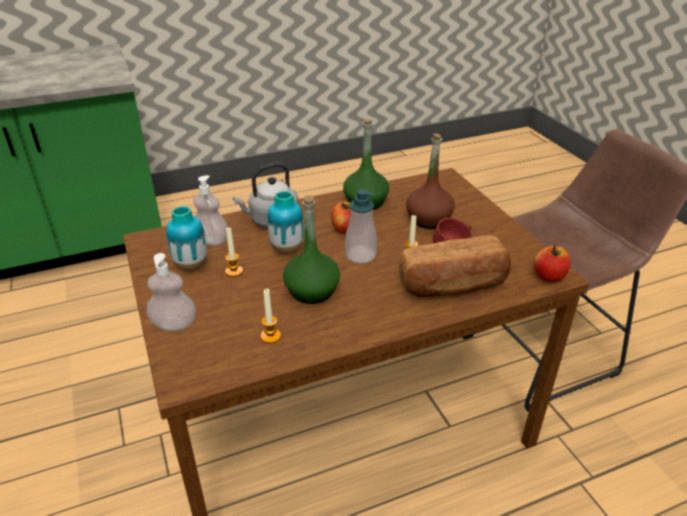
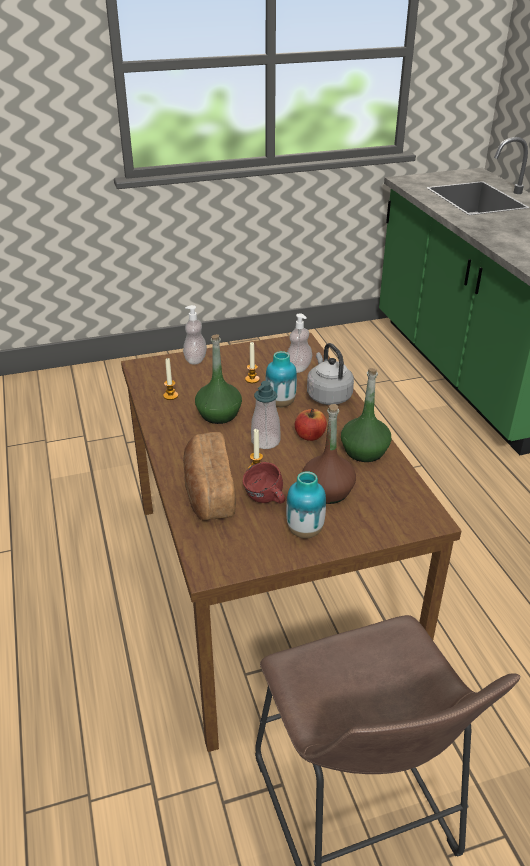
camera: 95 degrees right, 0 degrees up
vase [166,206,207,271] -> vase moved to [286,471,326,538]
apple [534,246,570,282] -> none

